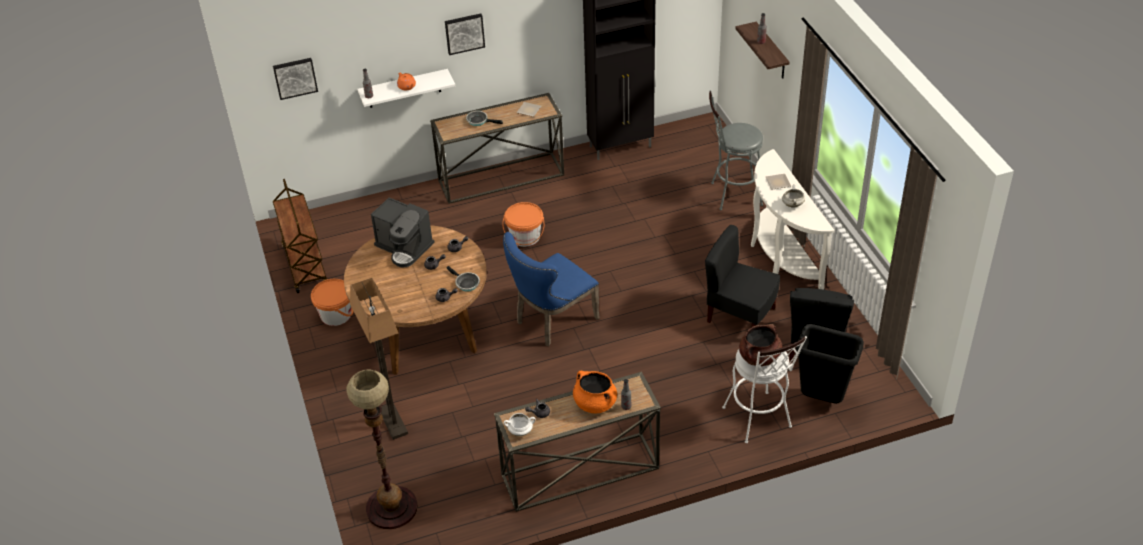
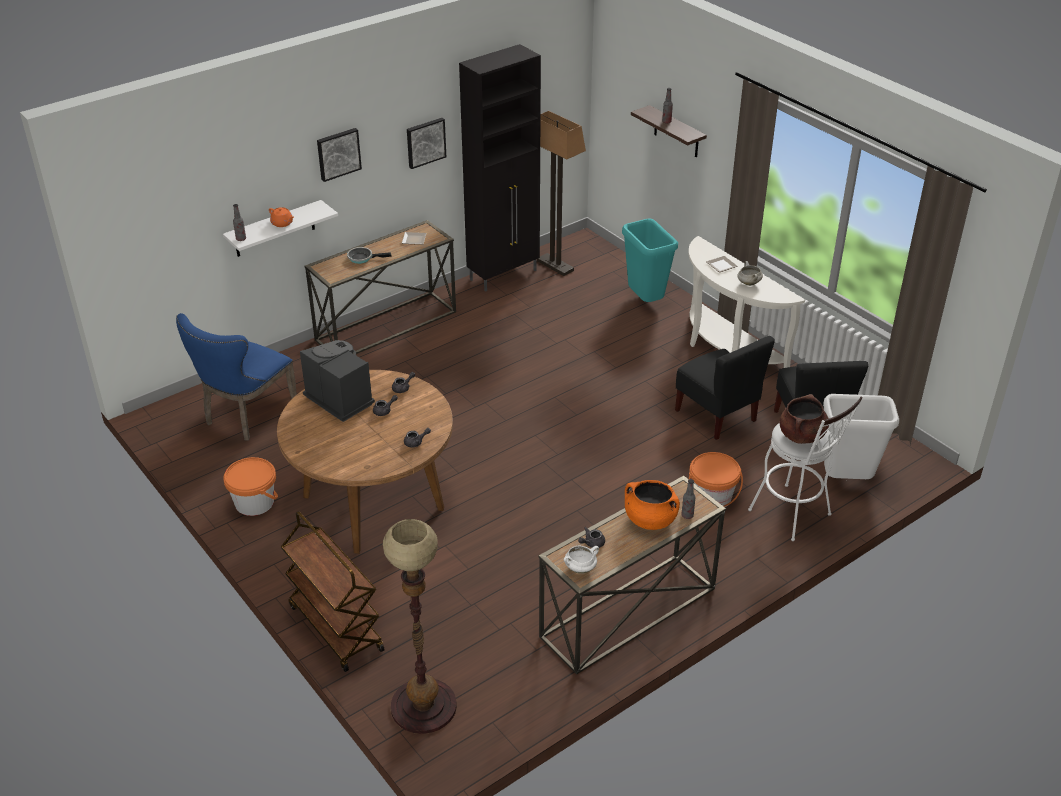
camera: 20 degrees left, 5 degrees down
picture [273,58,318,100] -> picture moved to [407,118,446,169]
brown cart [273,179,327,293] -> brown cart moved to [281,511,385,672]
floor lamp [350,278,408,440] -> floor lamp moved to [537,111,586,276]
coffee machine [371,198,435,267] -> coffee machine turned 150 degrees counterclockwise [300,340,375,422]
frying pan [446,266,480,292] -> none
orange bucket [503,202,544,247] -> orange bucket moved to [689,452,743,507]
blue chair [503,232,600,346] -> blue chair moved to [176,313,297,440]
black chair [705,225,780,327] -> black chair turned 135 degrees counterclockwise [675,336,775,440]
grey stool [709,90,763,210] -> turquoise trash can [622,219,678,302]
black trash can [796,324,864,404] -> white trash can [823,394,899,479]

